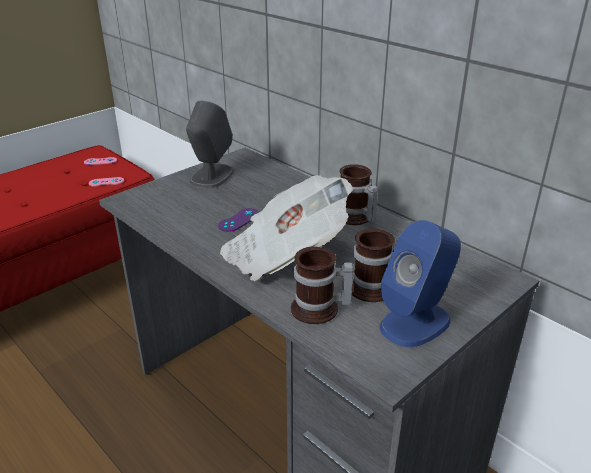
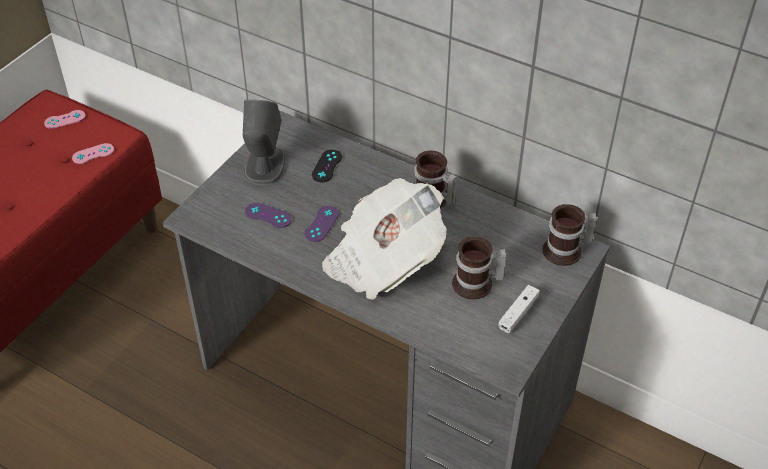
camera: 15 degrees left, 15 degrees up
mug [291,246,354,324] -> mug moved to [542,204,598,266]
blue speaker [380,220,461,347] -> white game controller [498,285,540,333]
none -> purple game controller [245,203,292,228]
none -> black game controller [312,149,342,183]

